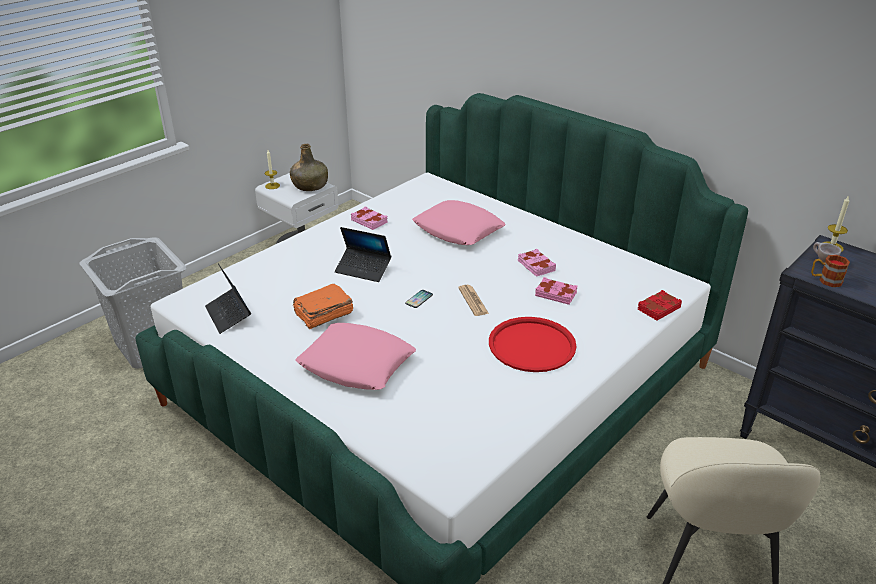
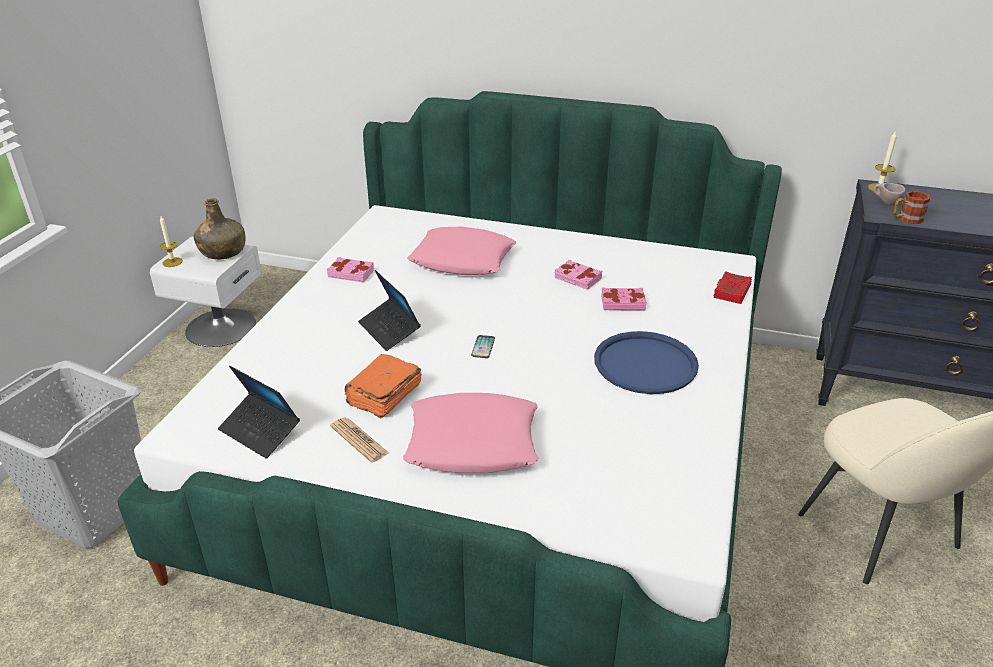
camera: 25 degrees left, 0 degrees up
laptop [335,227,391,282] -> laptop turned 60 degrees clockwise [358,270,421,351]
newspaper [458,285,489,316] -> newspaper moved to [330,417,389,463]
red tray [489,317,577,372] -> blue tray [594,331,699,394]

